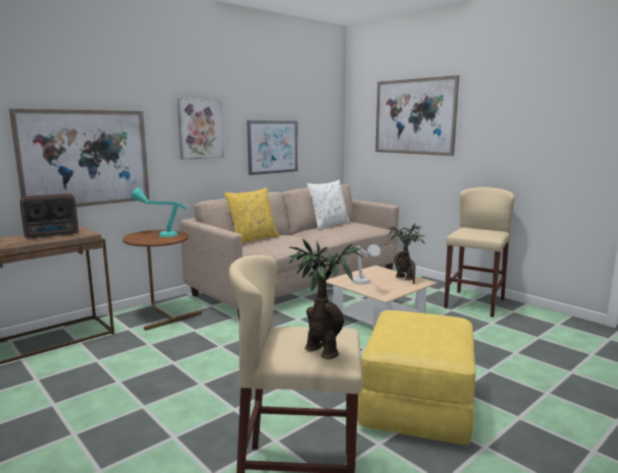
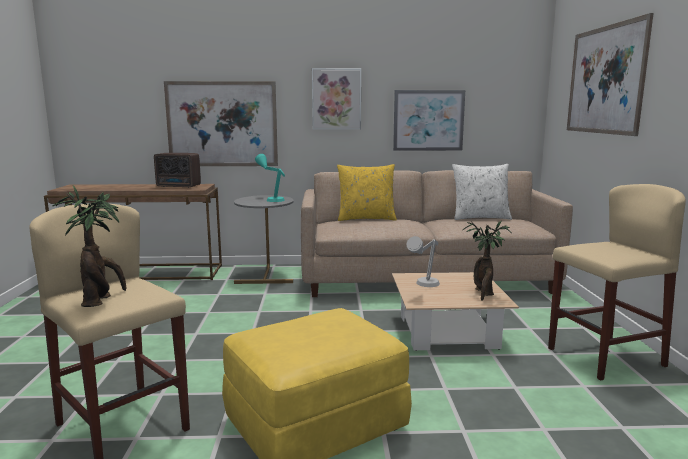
camera: 40 degrees right, 0 degrees up
brown side table [123,230,202,331] -> grey side table [234,195,294,284]

